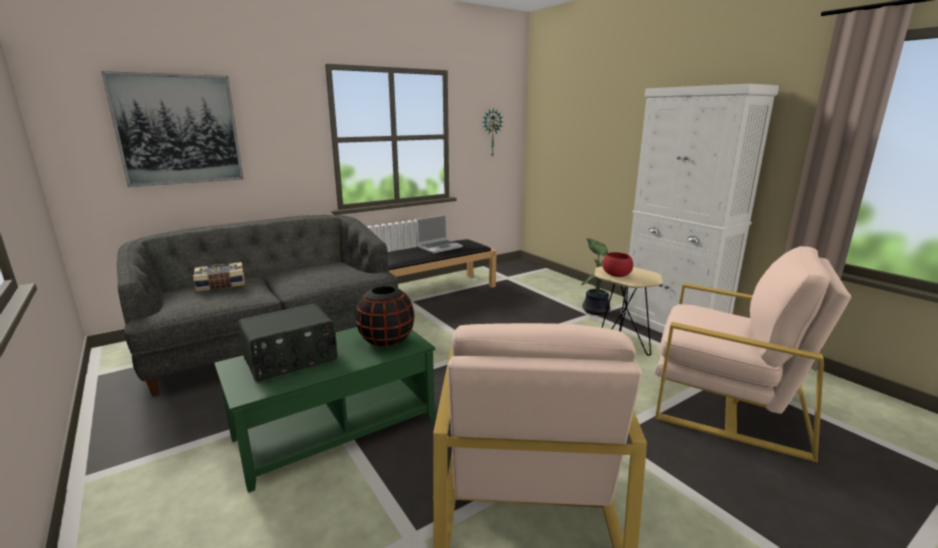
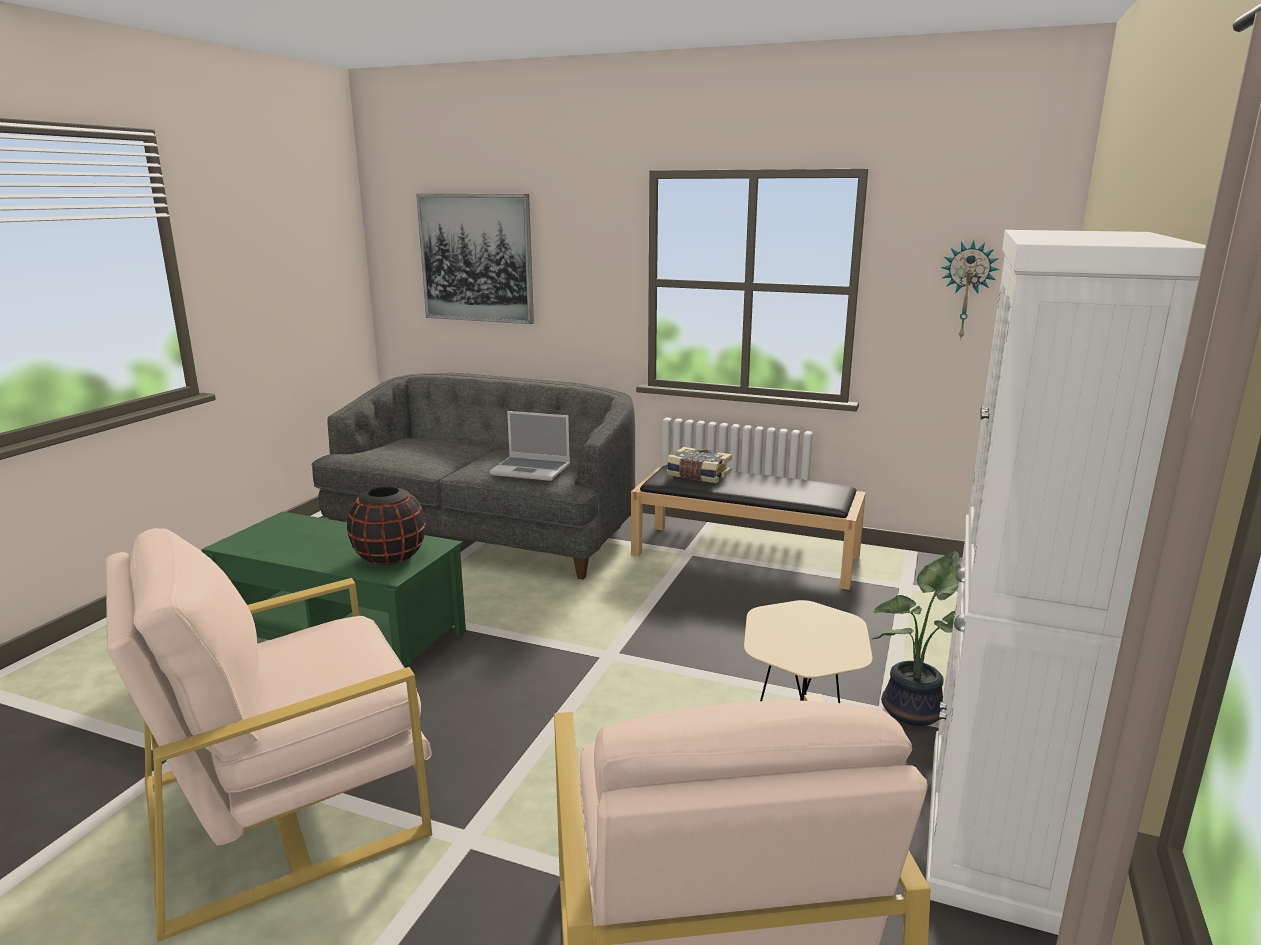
camera: 55 degrees right, 0 degrees up
book [193,262,245,291] -> book moved to [666,447,732,483]
radio [238,304,338,382] -> none
laptop [416,214,463,254] -> laptop moved to [490,411,570,481]
red bowl [602,252,633,277] -> none

